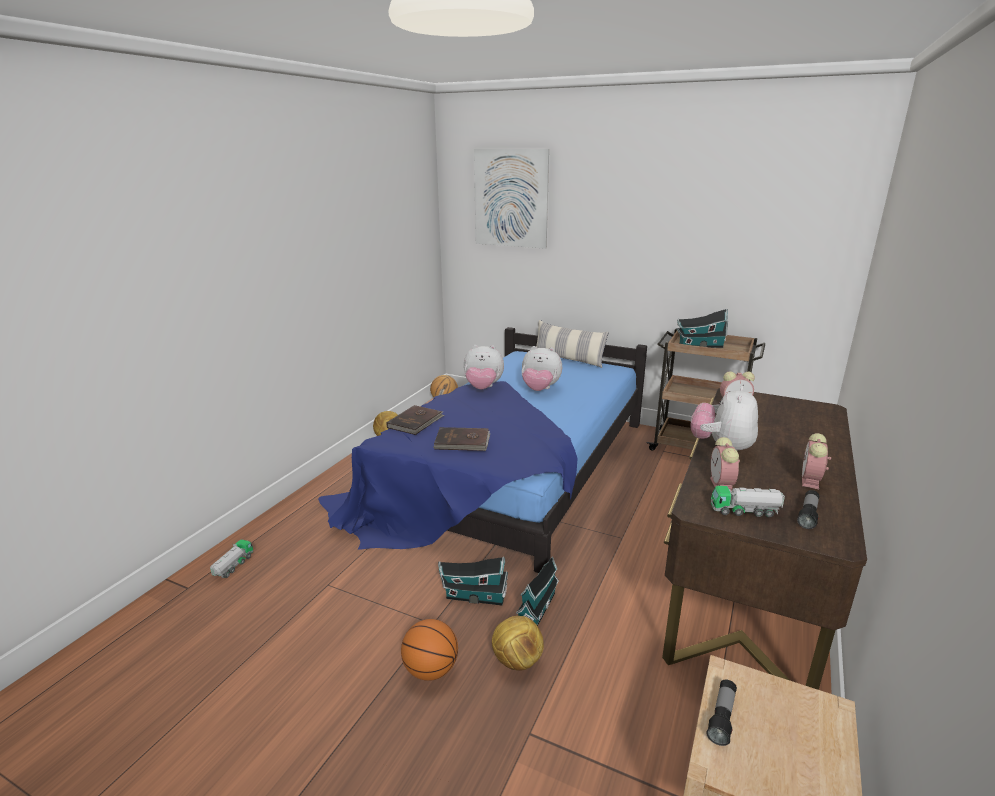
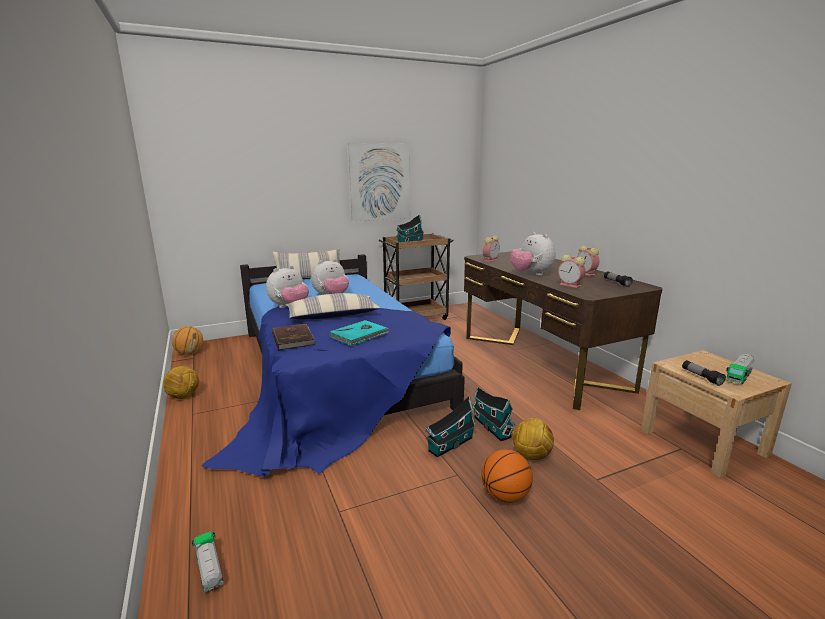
camera: 50 degrees left, 5 degrees down
brown book [433,427,490,451] -> turquoise book [330,320,389,346]
picture [474,149,549,249] -> picture moved to [348,143,410,221]
toy truck [711,486,785,517] -> toy truck moved to [726,354,754,384]
none -> pillow [285,293,380,320]

